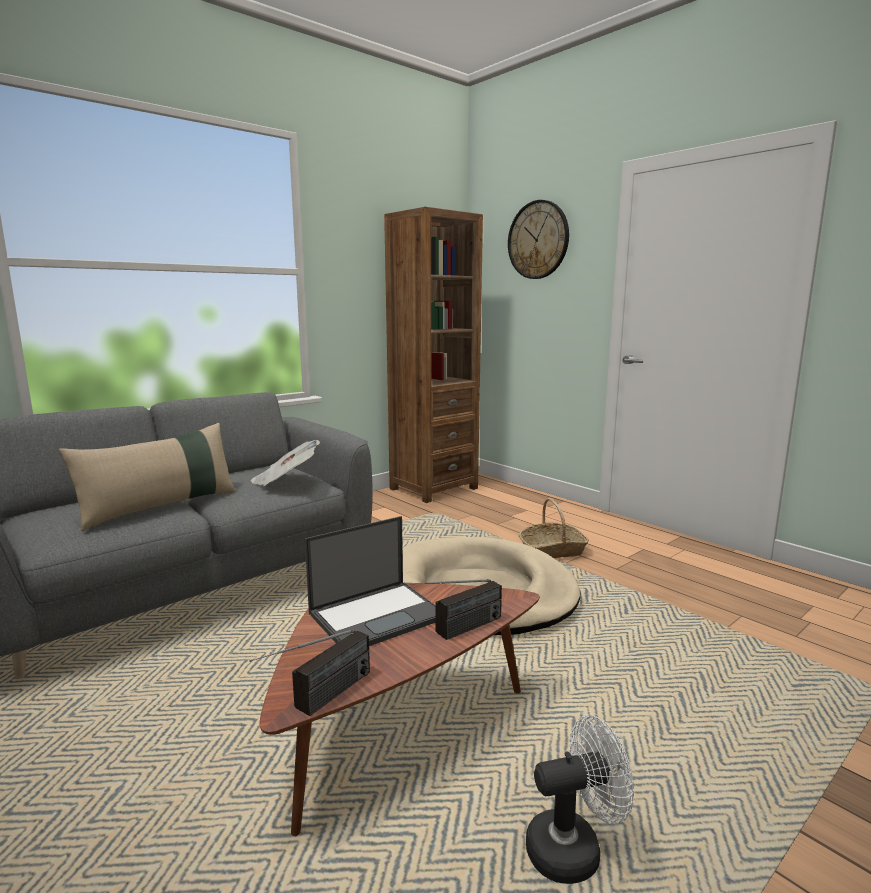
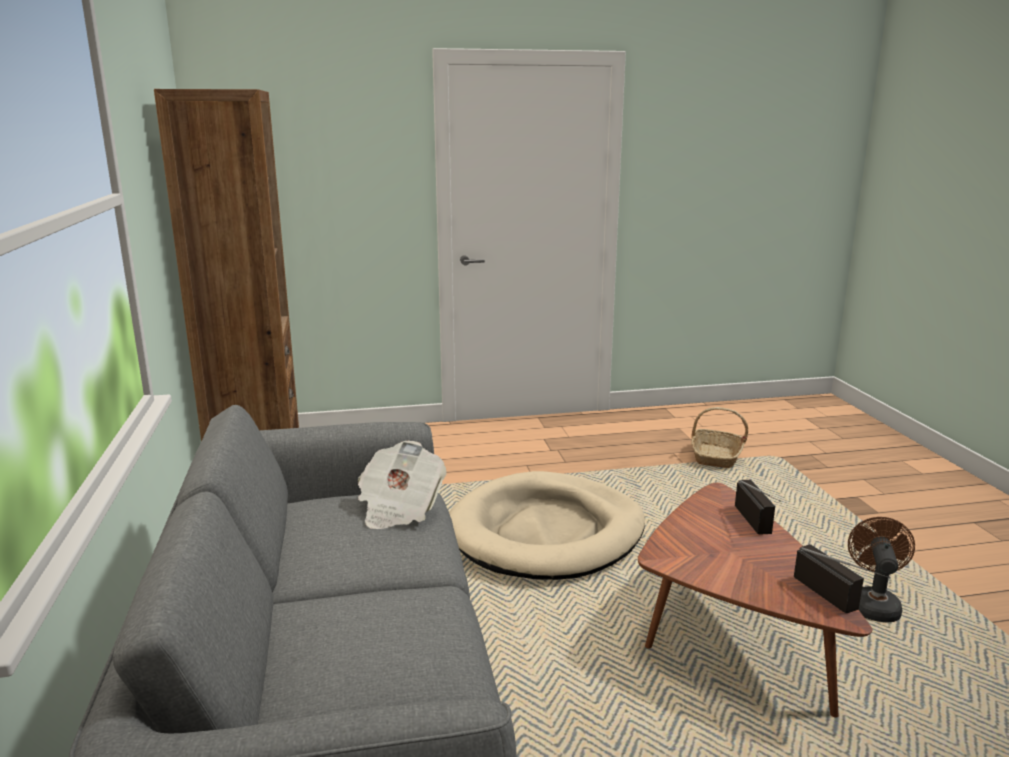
camera: 60 degrees left, 5 degrees up
beige pillow [59,423,236,531] -> none
laptop [305,516,436,646] -> none
wall clock [508,200,569,279] -> none
basket [518,498,589,558] -> basket moved to [691,407,748,468]
white fan [526,715,634,884] -> brown fan [848,517,915,623]

